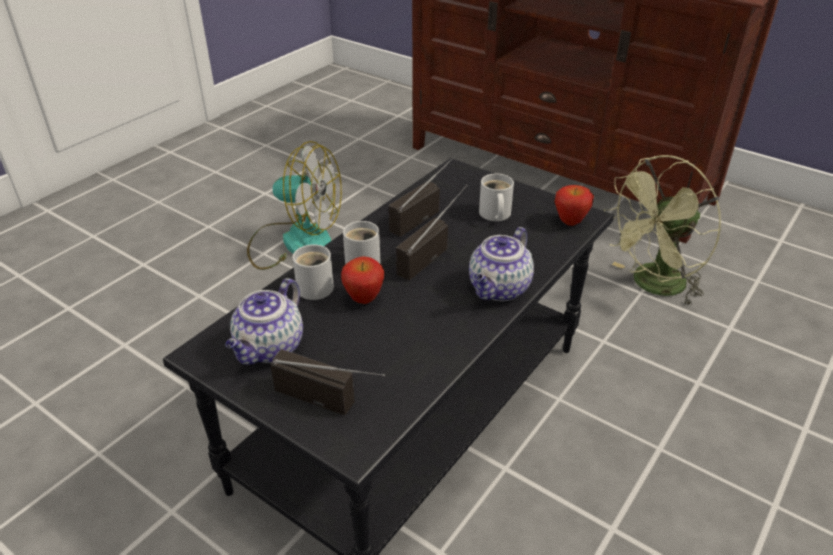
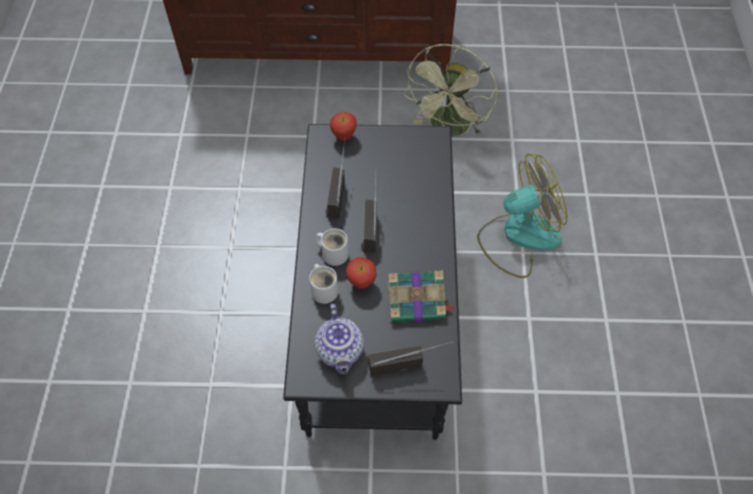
camera: 35 degrees left, 20 degrees up
fan [247,141,342,270] -> fan moved to [477,154,567,278]
teapot [469,227,534,301] -> none
white mug [479,173,514,221] -> none
apple [554,185,594,226] -> apple moved to [330,112,357,141]
none -> book [388,270,455,323]

